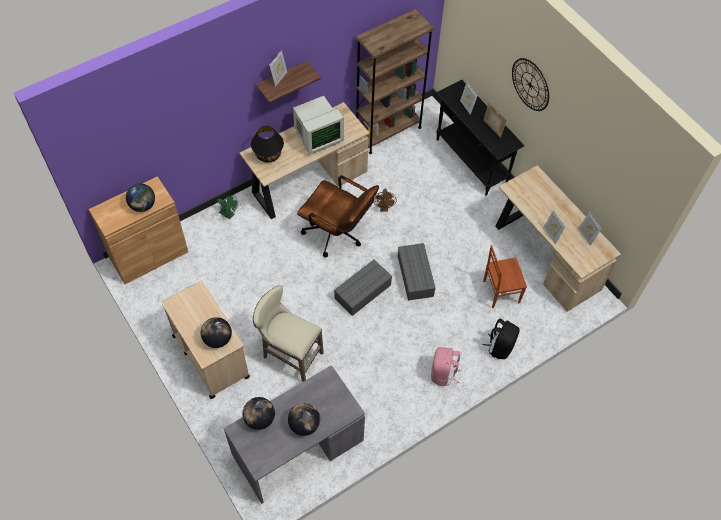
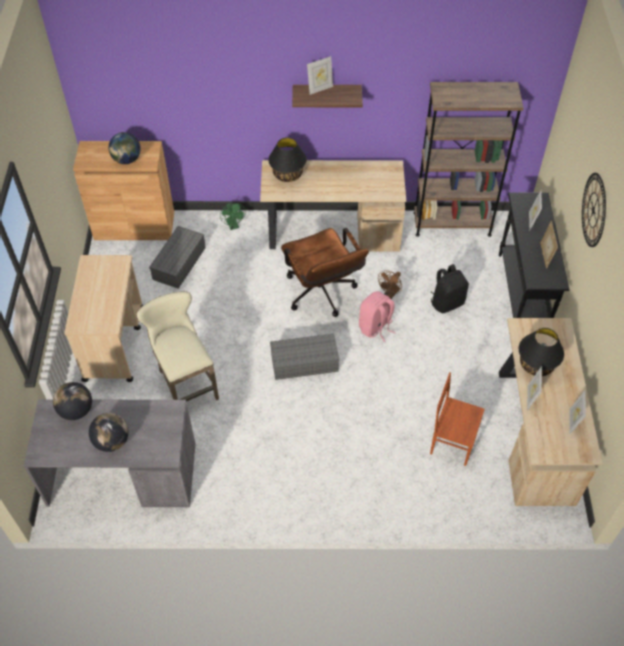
camera: 35 degrees right, 5 degrees down
globe [201,317,232,348] -> none
monitor [293,96,344,155] -> none
grey storage box [398,243,436,301] -> grey storage box moved to [149,226,206,289]
pink backpack [431,347,461,386] -> pink backpack moved to [359,291,395,342]
black backpack [482,318,520,359] -> black backpack moved to [431,264,469,313]
none -> black table lamp [519,328,564,376]

